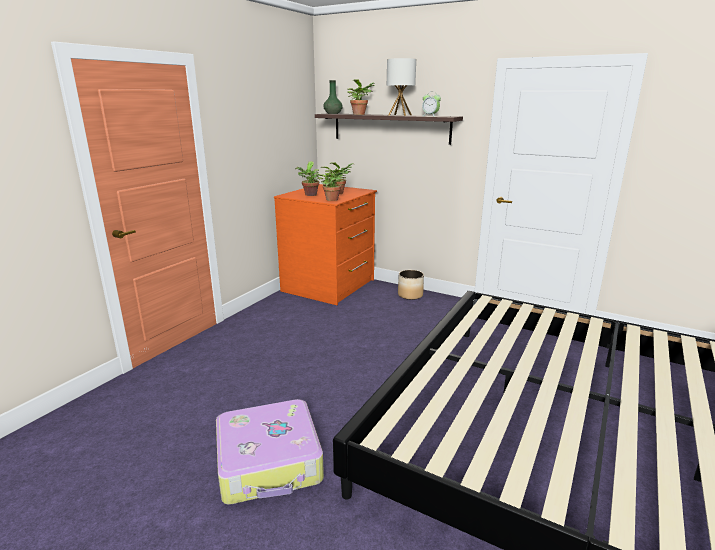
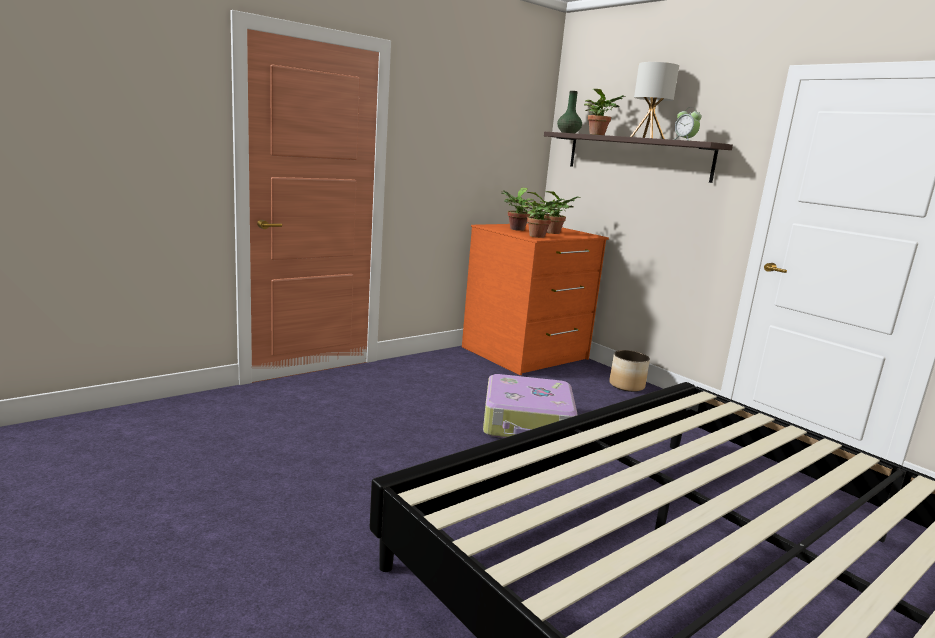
camera: 20 degrees right, 5 degrees down
suitcase [216,399,324,505] -> suitcase moved to [483,374,578,438]

